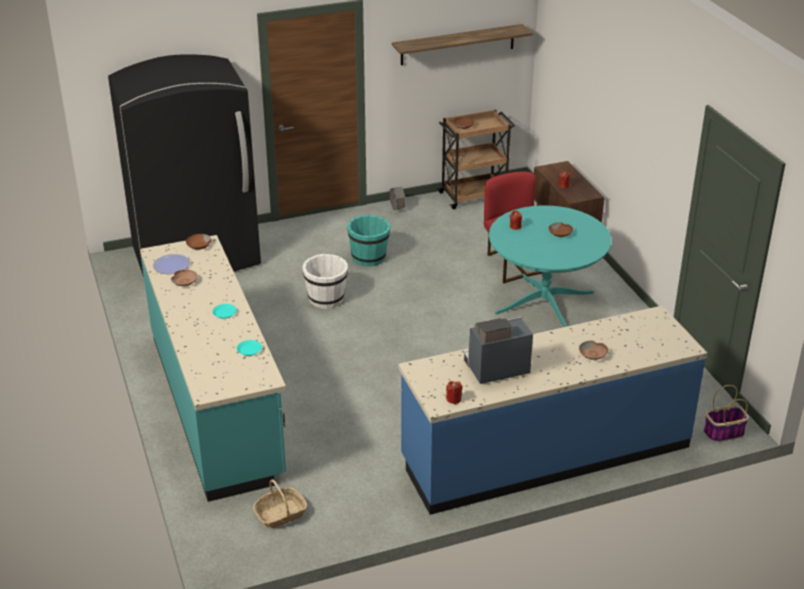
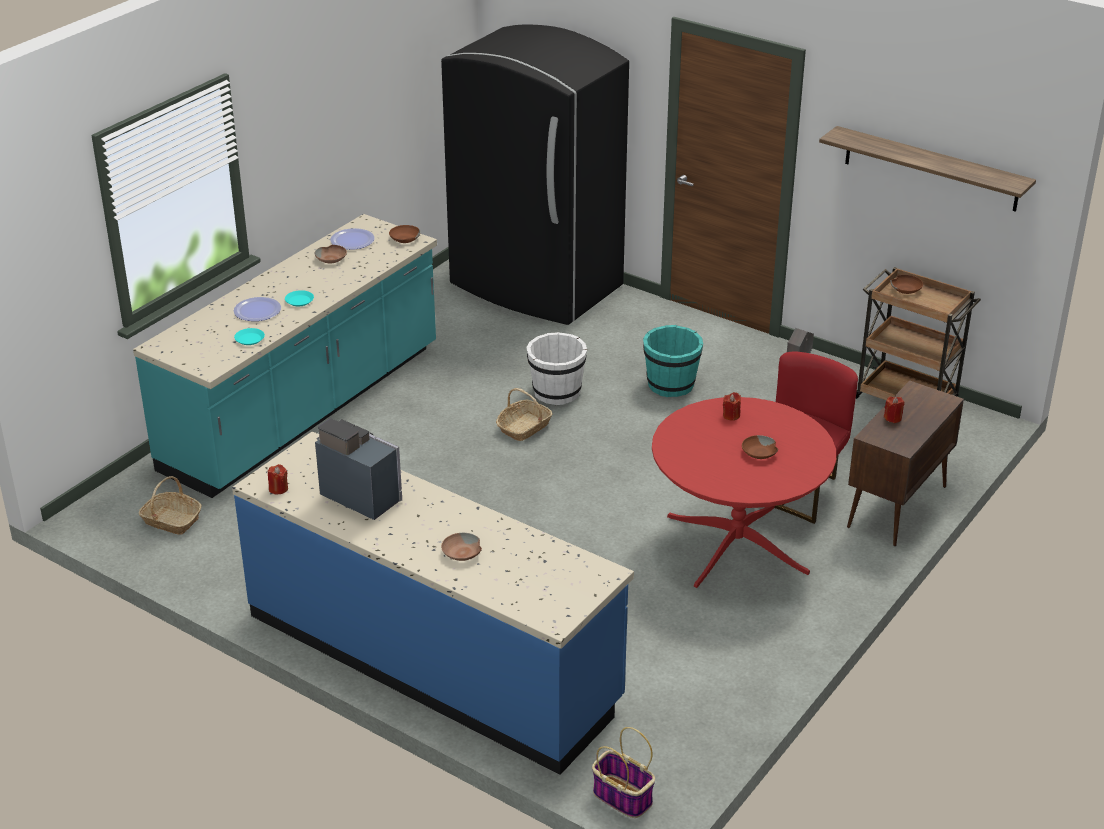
camera: 55 degrees right, 0 degrees up
turquoise dining table [489,205,611,327] -> red dining table [652,397,836,588]
none -> plate [234,297,281,321]
none -> basket [496,388,552,441]

